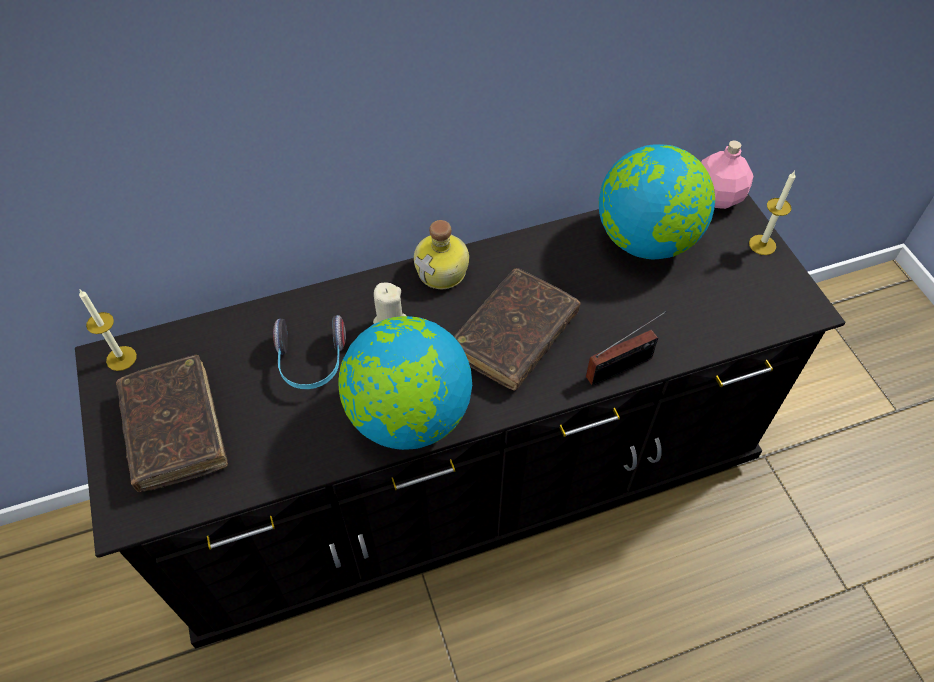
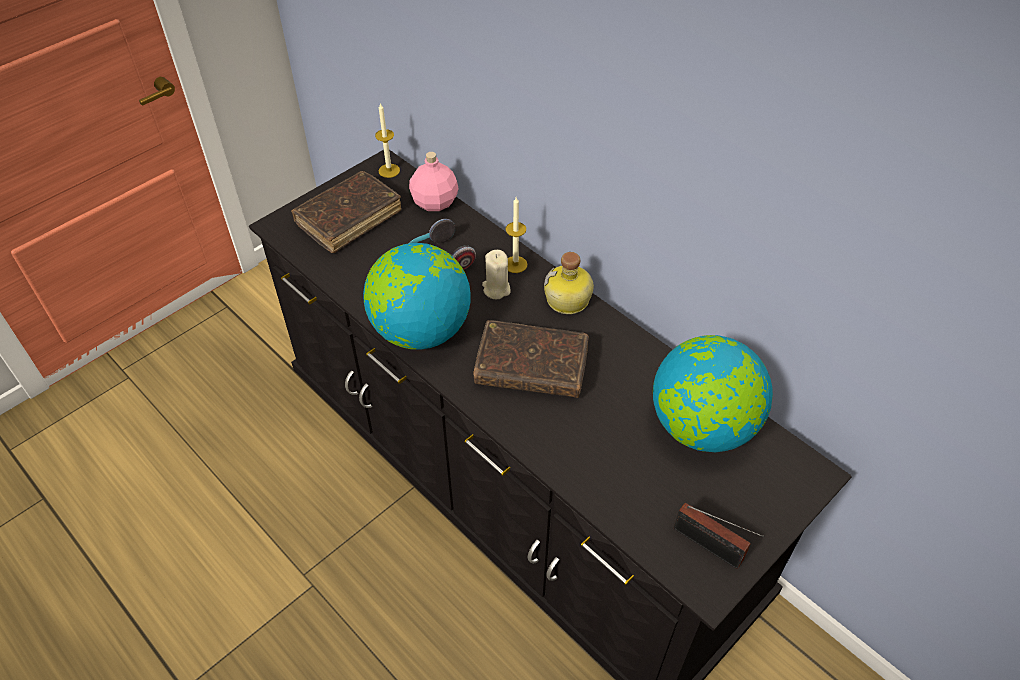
camera: 65 degrees right, 5 degrees down
radio [586,311,667,386] -> radio moved to [674,503,764,569]
pink bottle [701,140,754,209] -> pink bottle moved to [409,152,459,211]
candle [749,171,796,255] -> candle moved to [506,197,527,273]

